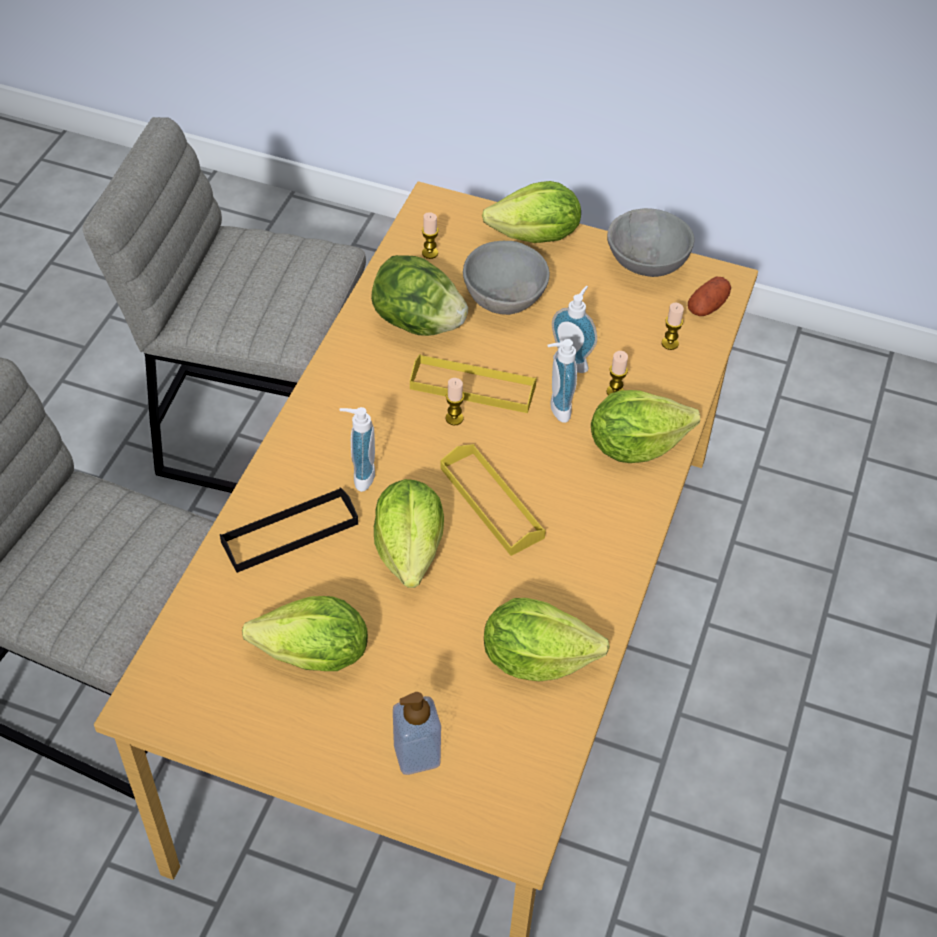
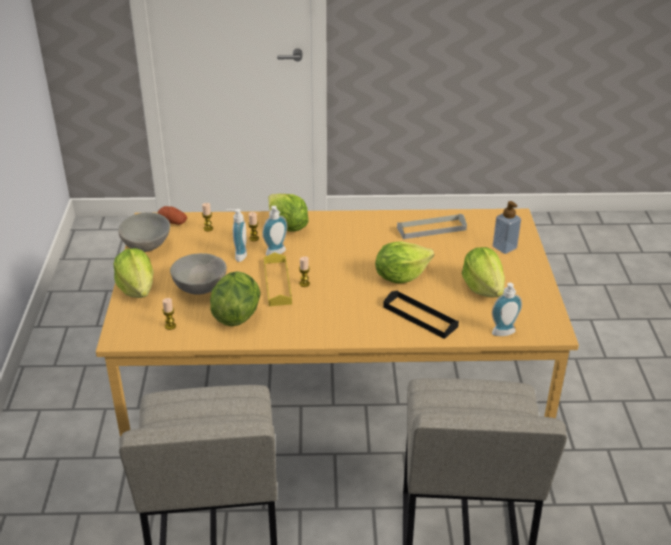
camera: 110 degrees left, 15 degrees down
soap dispenser [340,407,375,492] -> soap dispenser moved to [492,283,522,336]
yellow tray [440,444,546,556] -> none
lettuce [484,598,610,682] -> grey tray [397,214,467,239]

